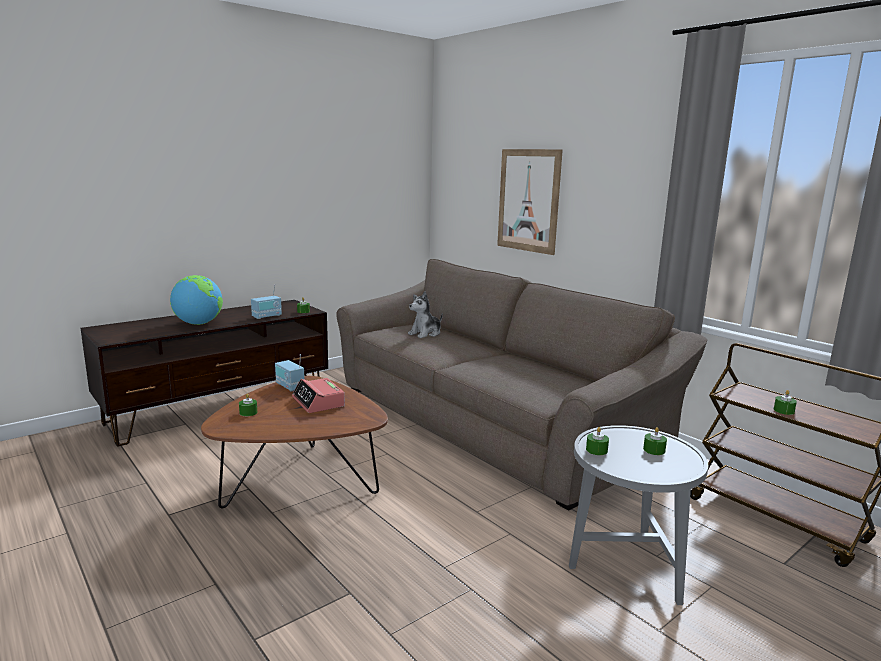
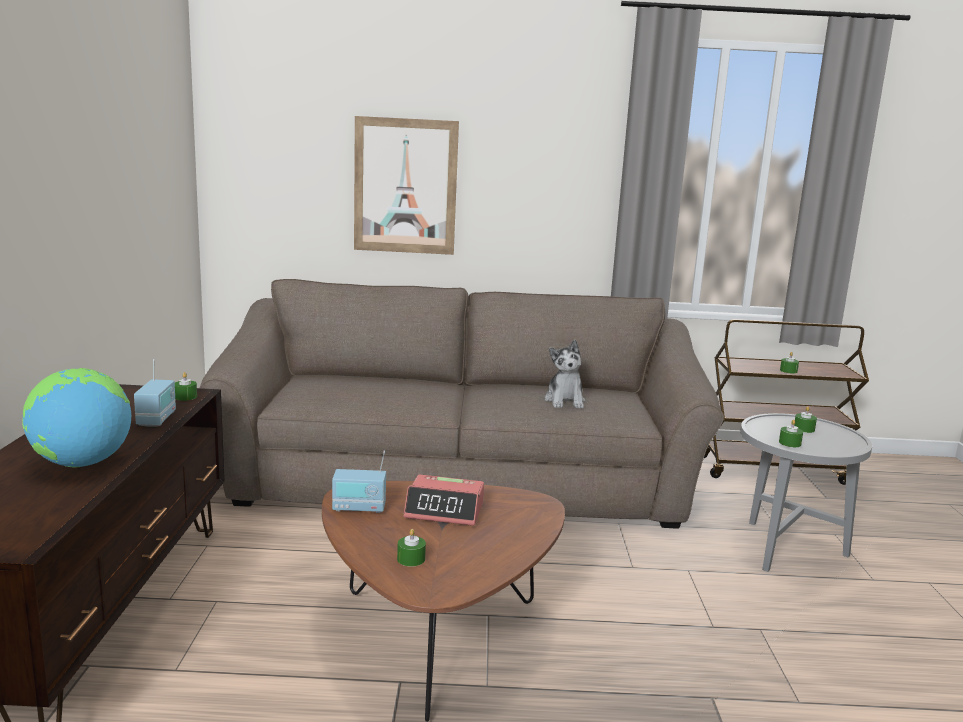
camera: 50 degrees left, 0 degrees up
plush toy [408,291,443,338] -> plush toy moved to [545,340,585,409]

